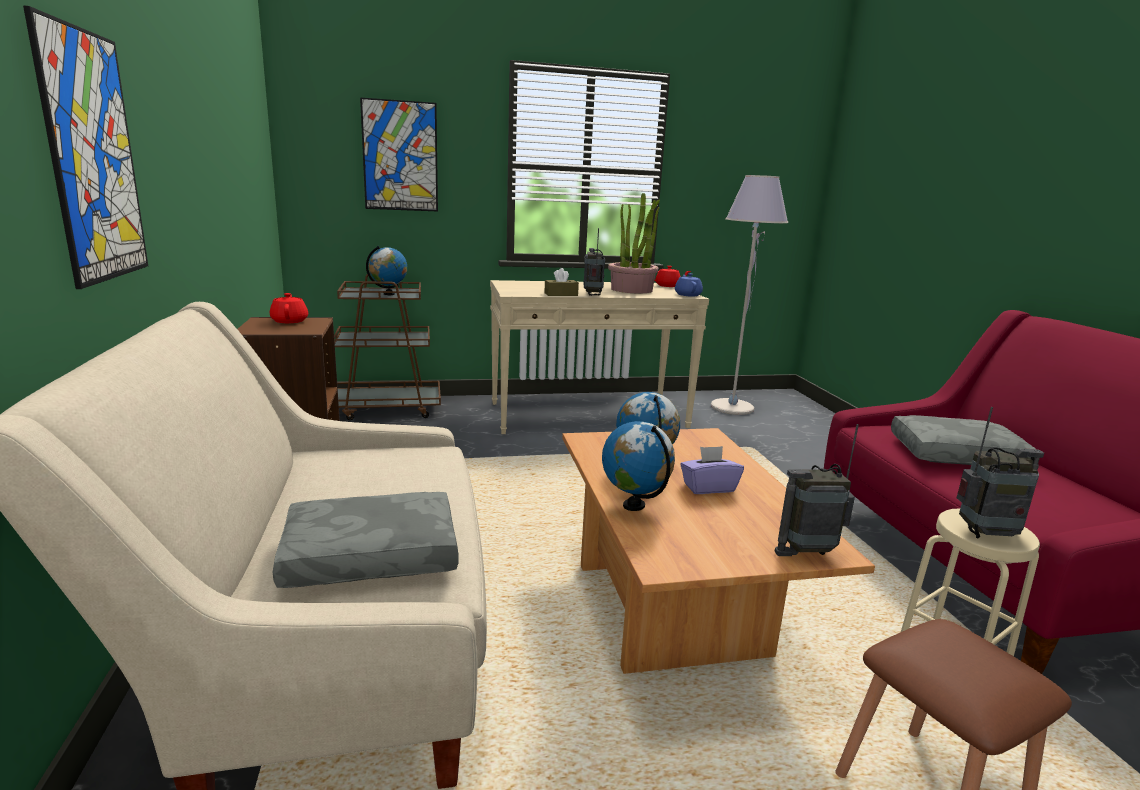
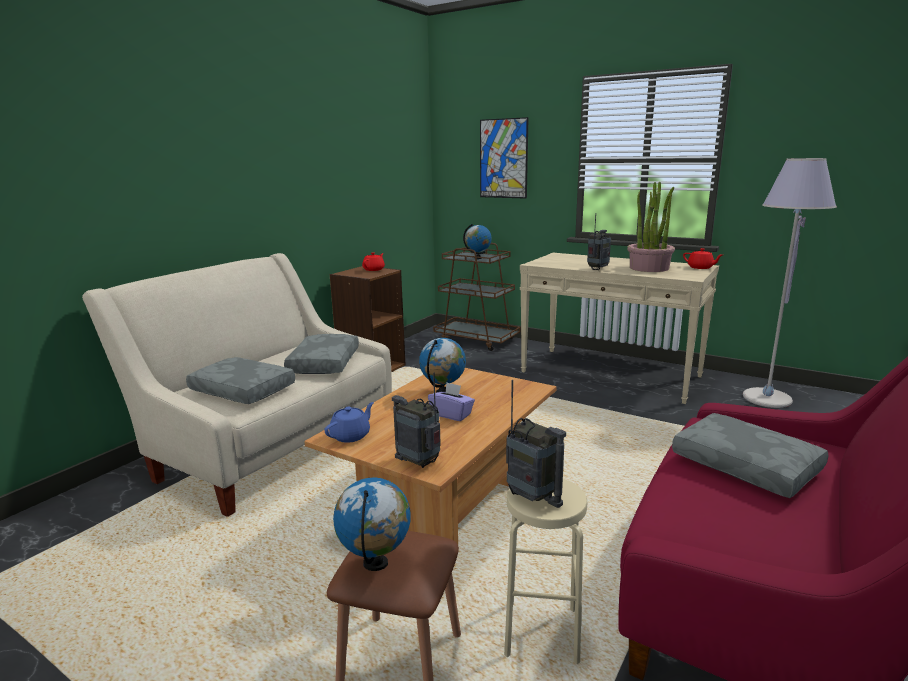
camera: 45 degrees right, 0 degrees up
picture [23,5,148,289] -> none
brown tissue box [544,268,579,296] -> none
globe [602,421,675,511] -> globe moved to [333,477,410,571]
blue teapot [675,273,703,297] -> blue teapot moved to [324,402,374,443]
none -> grey pillow [284,334,359,374]

